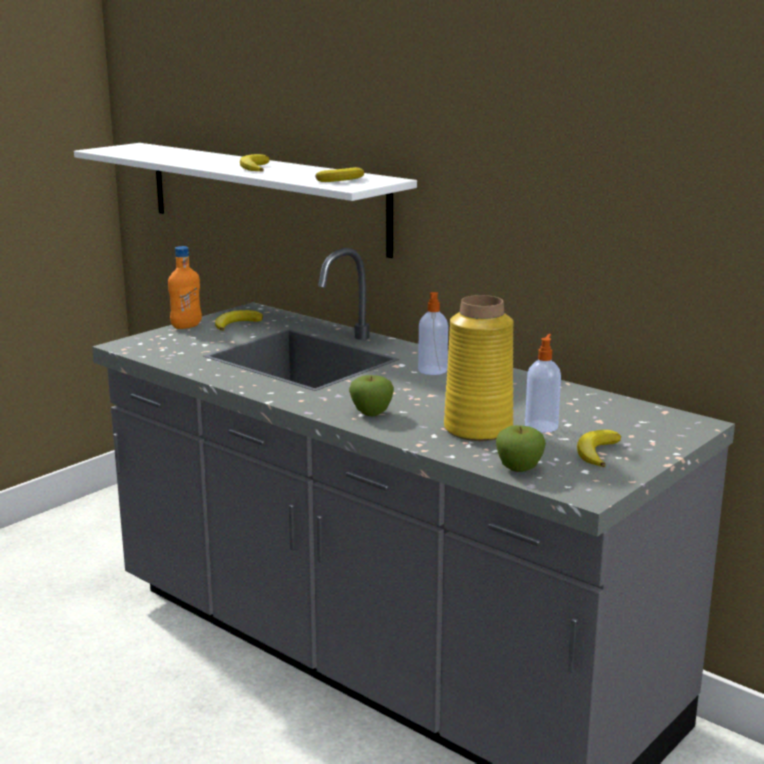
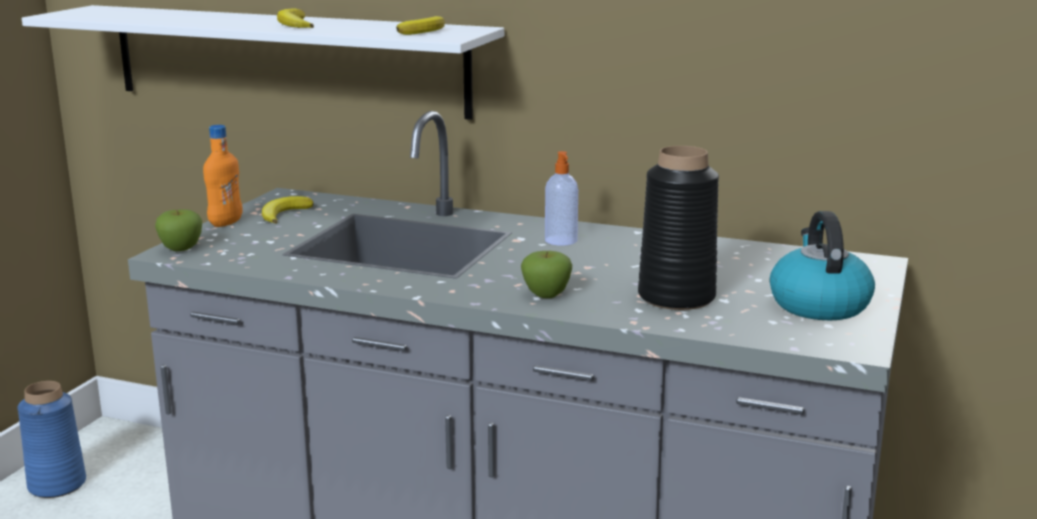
camera: 20 degrees left, 0 degrees up
yellow vase [444,295,514,441] -> black vase [638,146,719,310]
apple [496,425,546,472] -> apple moved to [155,209,202,251]
soap dispenser [525,334,561,433] -> none
banana [577,430,621,467] -> kettle [770,211,875,320]
none -> blue vase [17,381,86,498]

